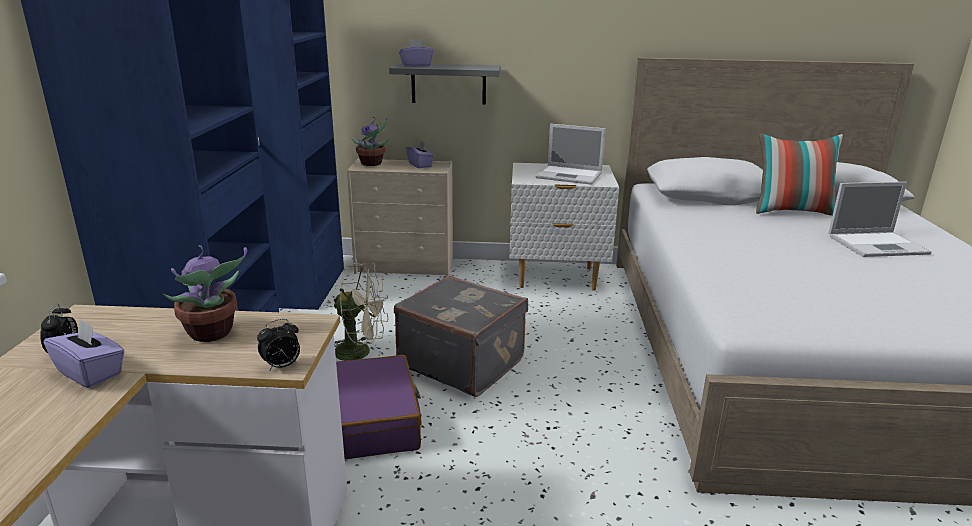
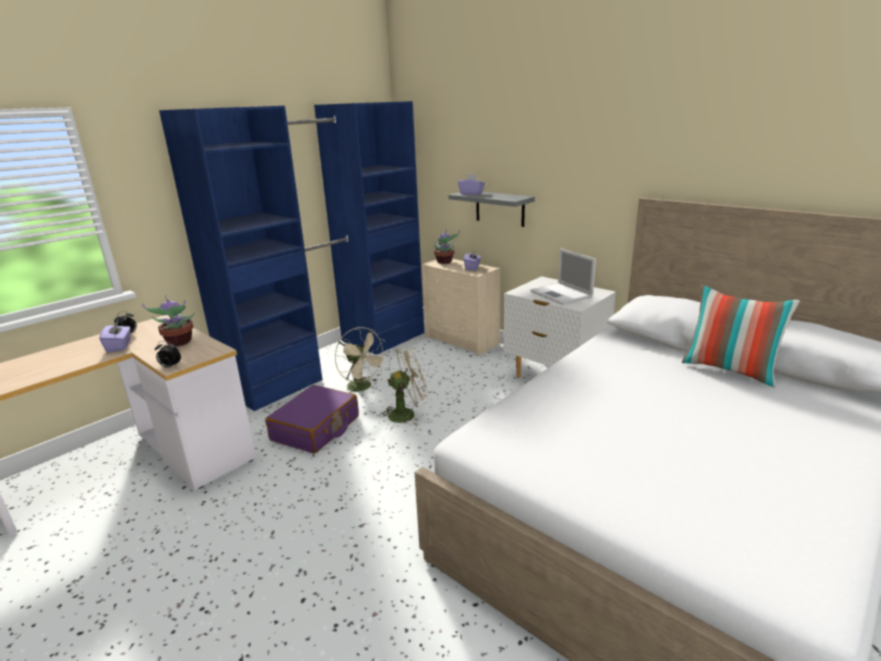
camera: 40 degrees right, 0 degrees up
grey suitcase [394,275,528,397] -> beige fan [379,347,428,426]
laptop [829,182,932,257] -> none

